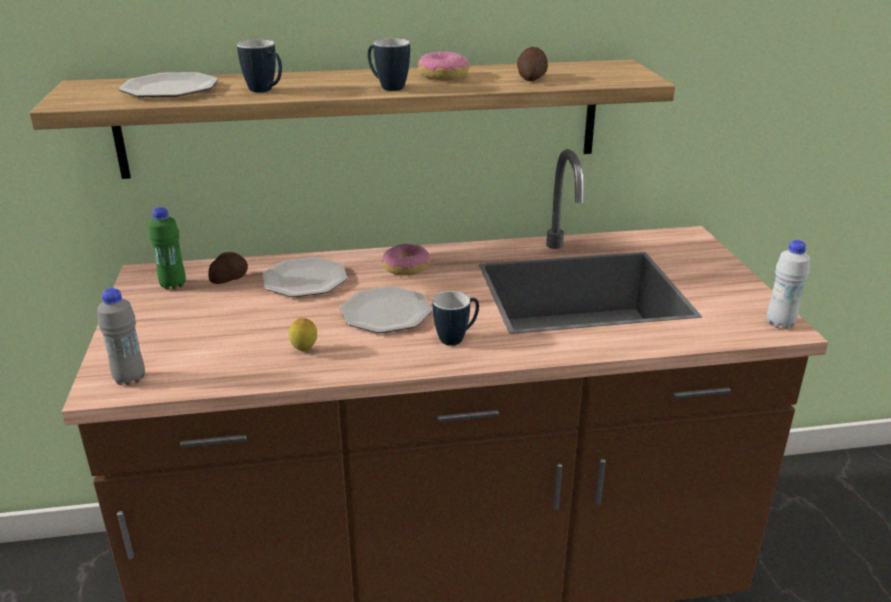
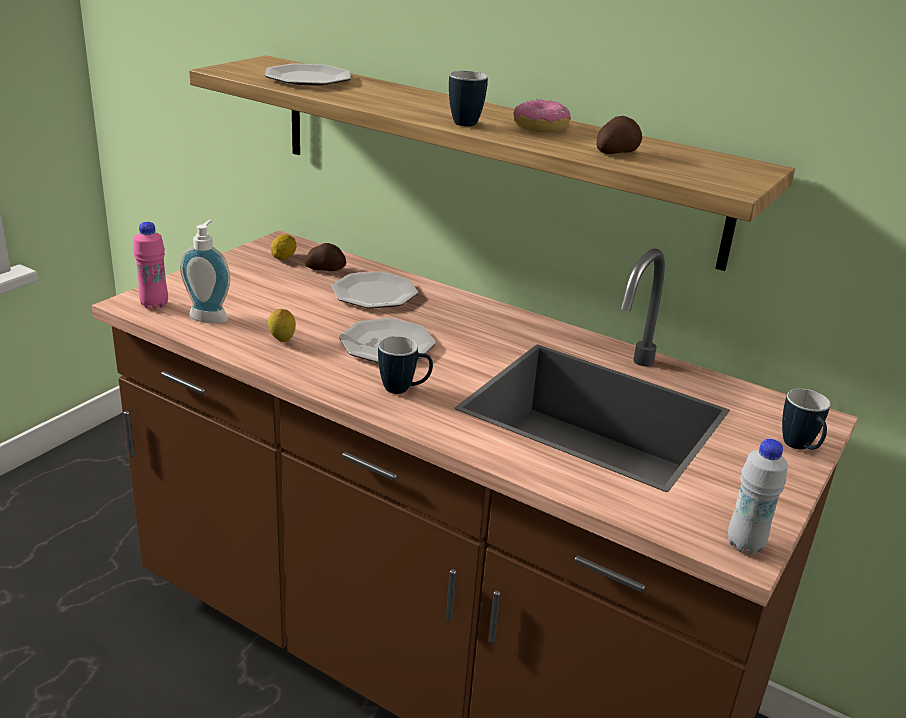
camera: 40 degrees right, 0 degrees up
grey bottle [97,288,145,386] -> pink bottle [133,222,168,309]
green bottle [149,207,186,290] -> lemon [271,234,297,260]
mug [237,40,282,93] -> mug moved to [782,389,830,450]
donut [382,244,430,275] -> none
none -> soap dispenser [180,220,231,323]

